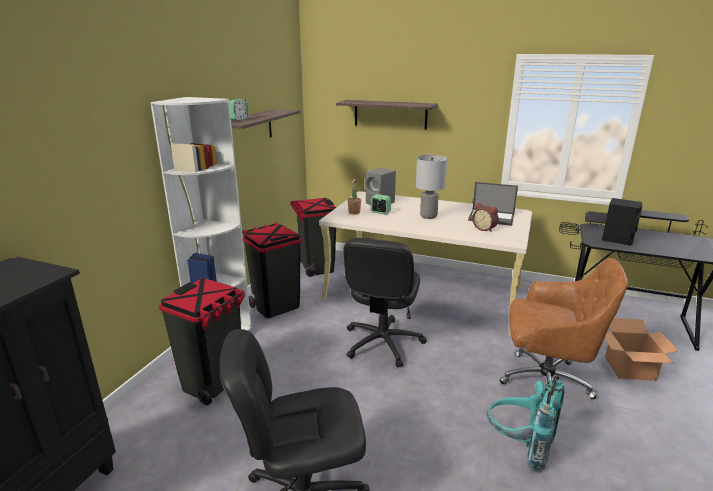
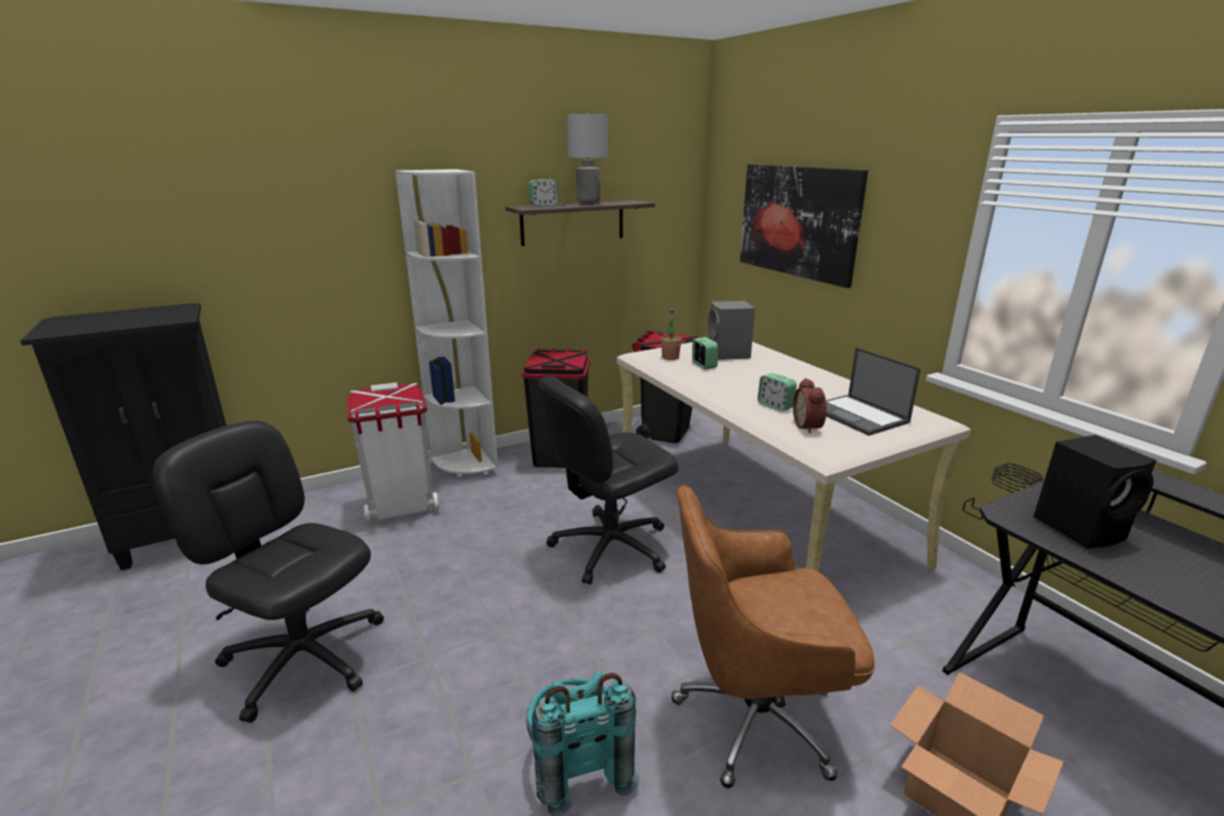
camera: 40 degrees right, 0 degrees up
black trash can [159,278,245,406] -> white trash can [348,382,439,524]
shelf [336,100,438,130] -> picture [740,164,868,288]
grey table lamp [416,155,447,219] -> grey table lamp moved to [567,113,608,204]
brown office chair [500,258,628,399] -> brown office chair turned 120 degrees clockwise [672,485,875,788]
none -> alarm clock [758,373,797,411]

